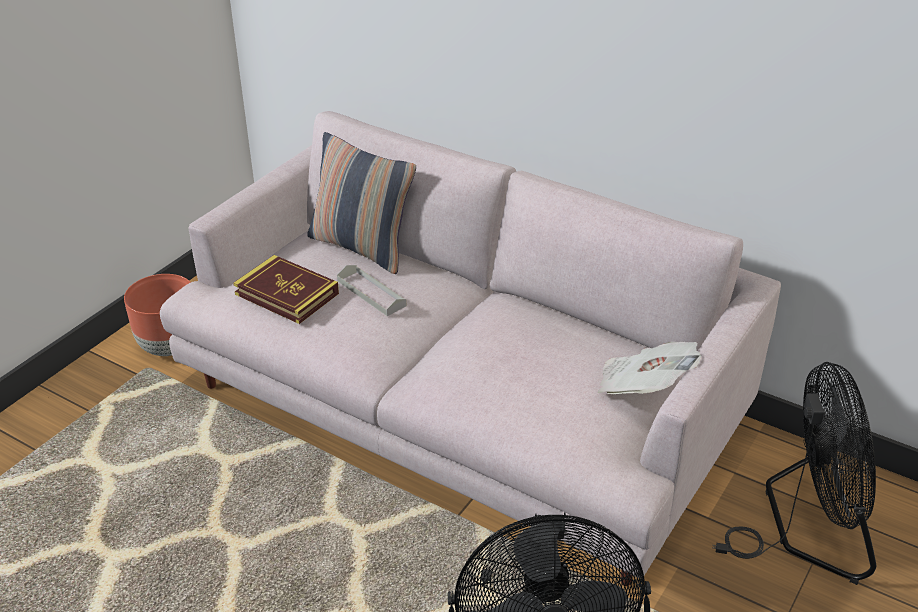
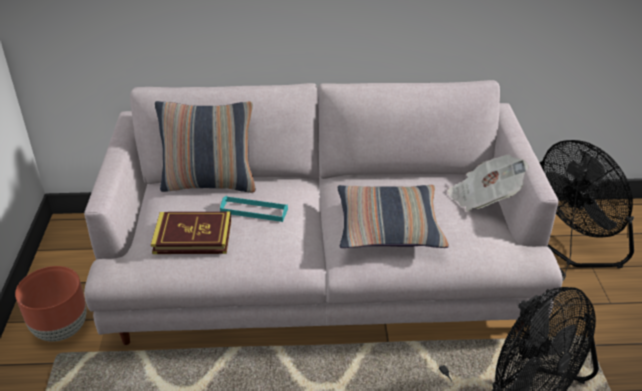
camera: 35 degrees left, 0 degrees up
grey tray [337,265,407,316] -> turquoise tray [220,196,288,222]
none -> pillow [338,185,449,248]

